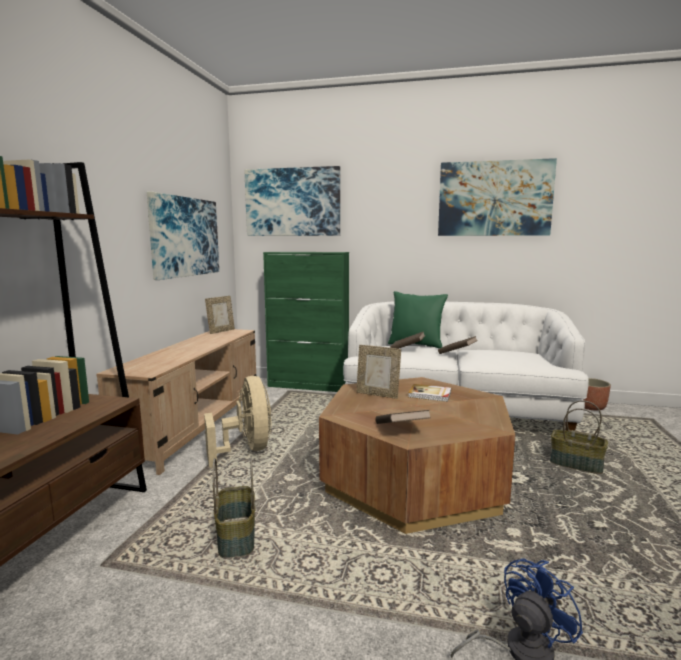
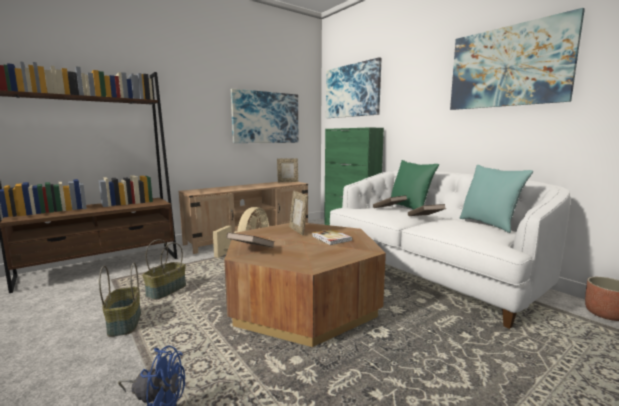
camera: 40 degrees right, 0 degrees up
basket [550,400,608,474] -> basket moved to [99,263,141,337]
none -> turquoise pillow [459,165,533,233]

